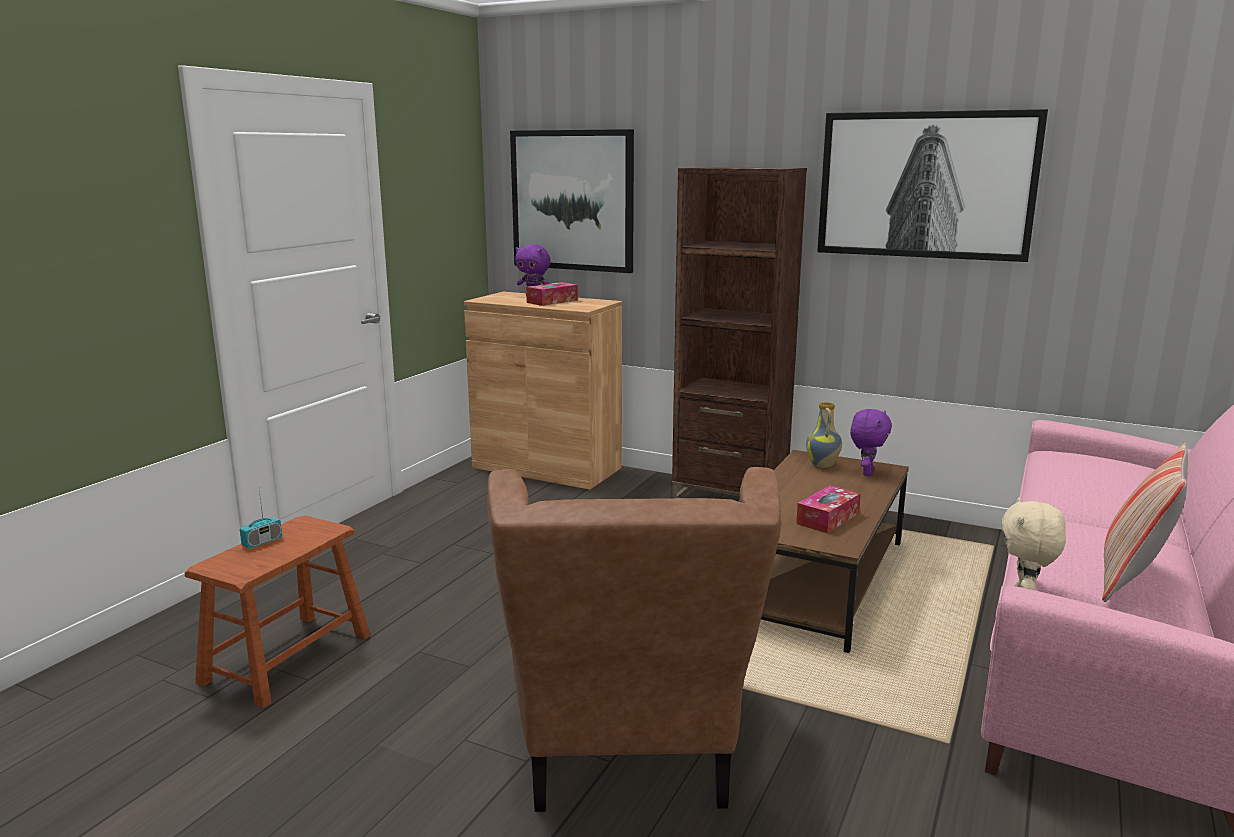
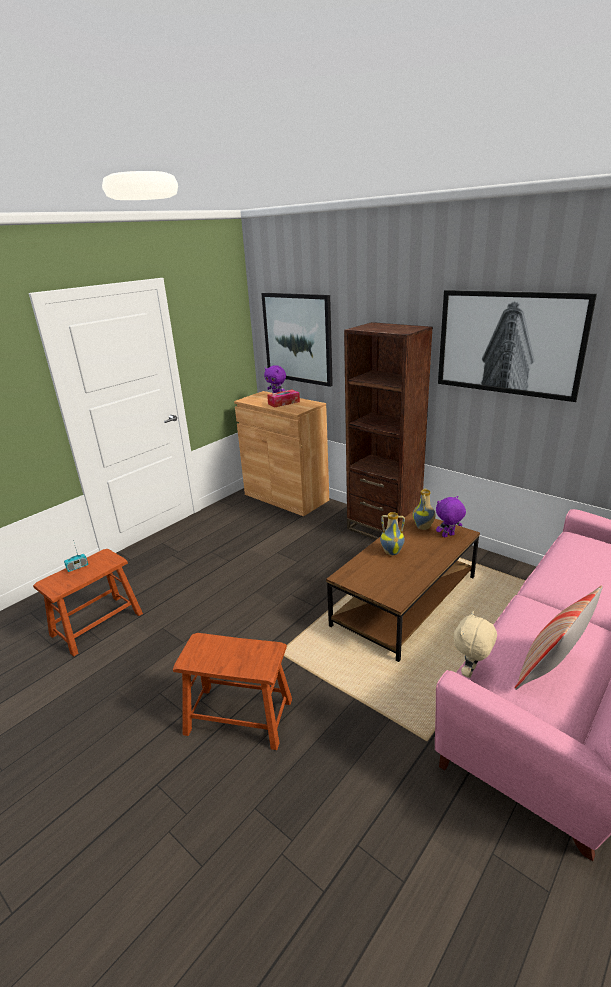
camera: 15 degrees right, 10 degrees up
brown armchair [487,467,781,812] -> brown stool [173,633,292,750]
tissue box [796,485,861,533] -> none
purple plush toy [850,409,892,476] -> purple plush toy turned 150 degrees counterclockwise [436,496,466,538]
none -> vase [380,512,405,555]

